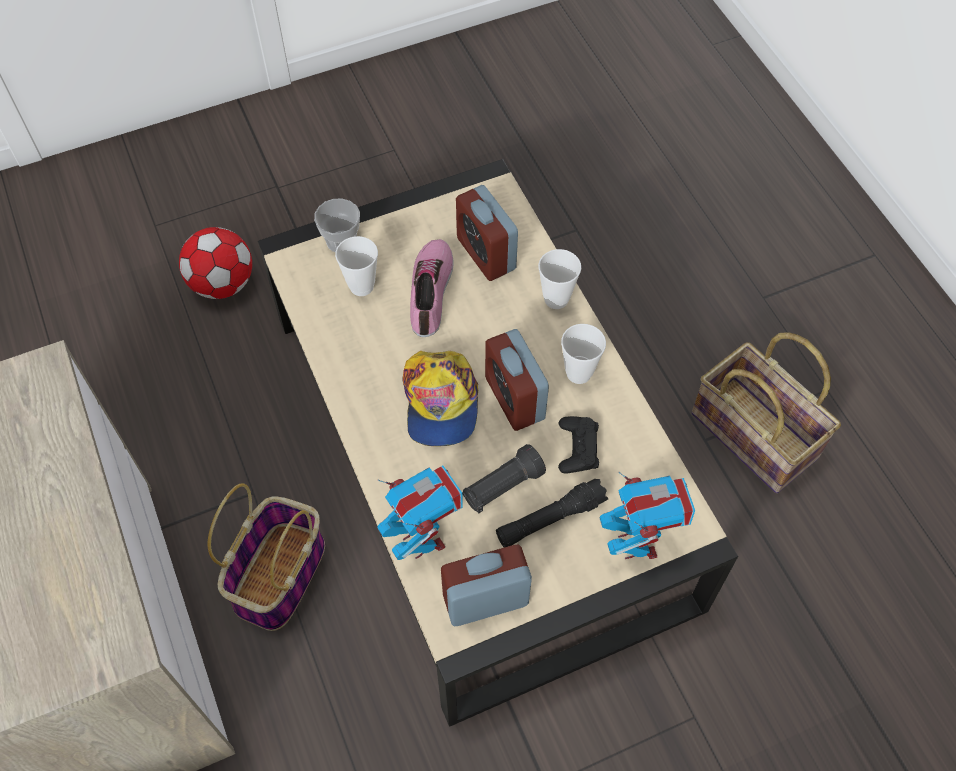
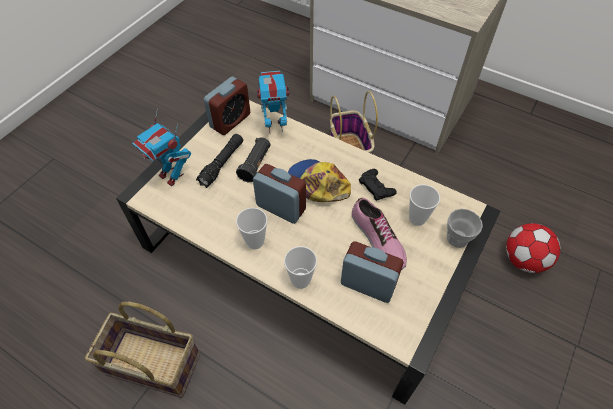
camera: 145 degrees right, 5 degrees down
toy robot [377,466,462,560] -> toy robot turned 150 degrees clockwise [257,71,289,133]
black game controller [558,416,599,473] -> black game controller moved to [359,169,397,201]

